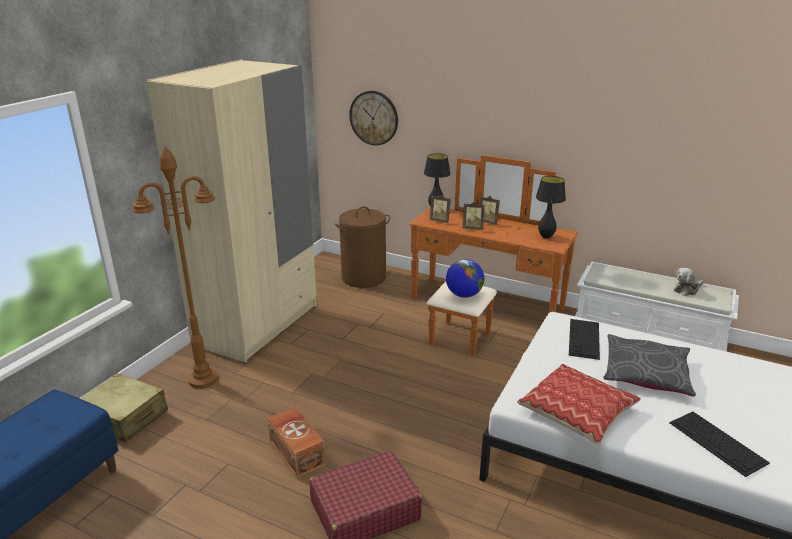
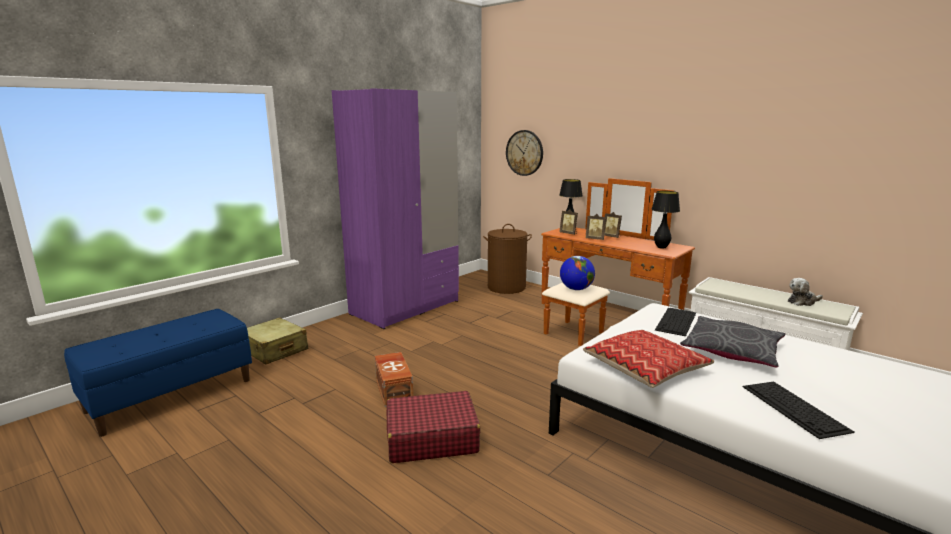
camera: 15 degrees right, 10 degrees down
brown floor lamp [132,146,218,389] -> none
beige wardrobe [146,59,316,364] -> purple wardrobe [332,88,459,329]

